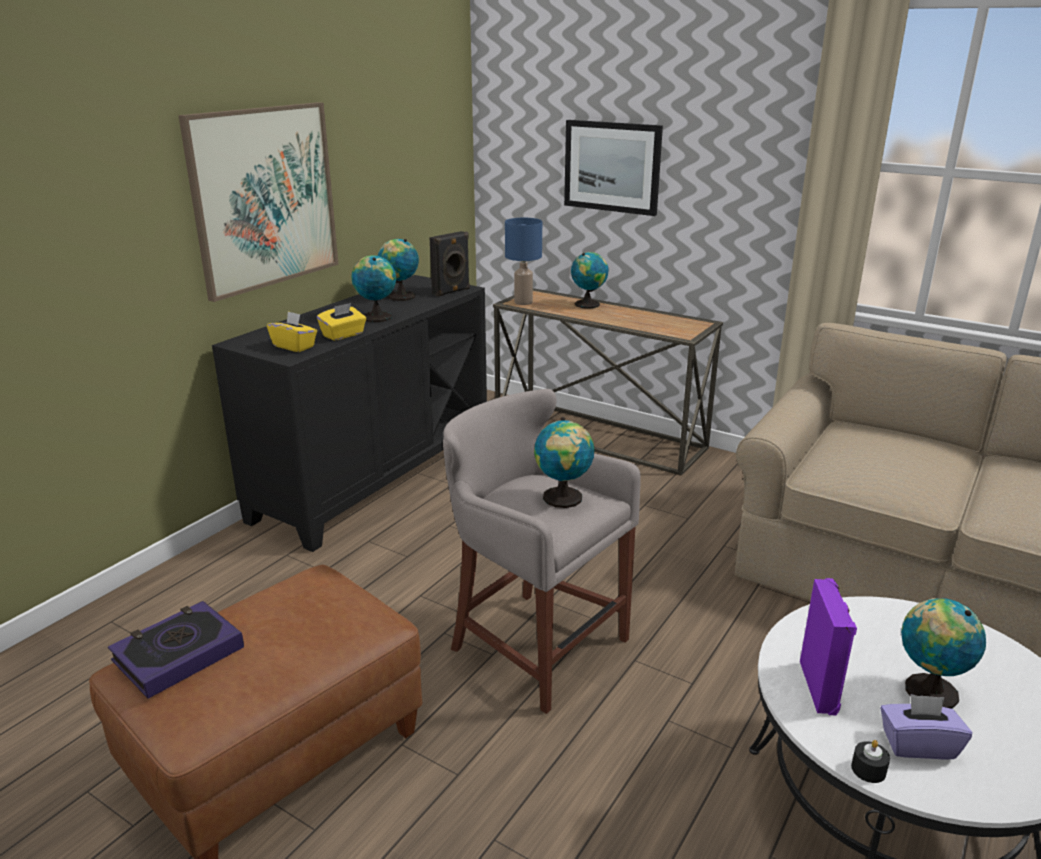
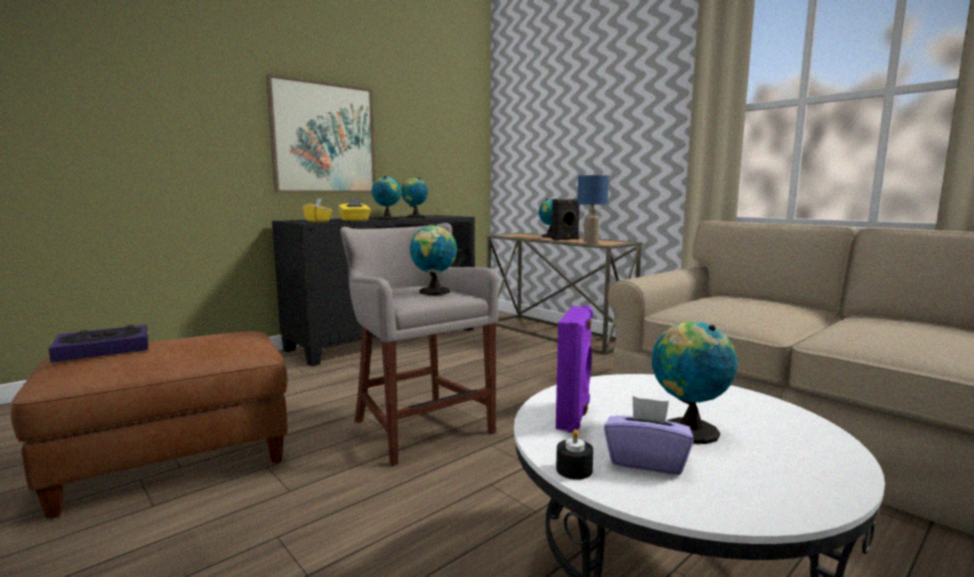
camera: 15 degrees right, 15 degrees down
black speaker [430,231,470,297] -> black speaker moved to [552,199,579,241]
blue table lamp [505,218,542,305] -> blue table lamp moved to [577,175,609,243]
picture [564,120,663,216] -> none

